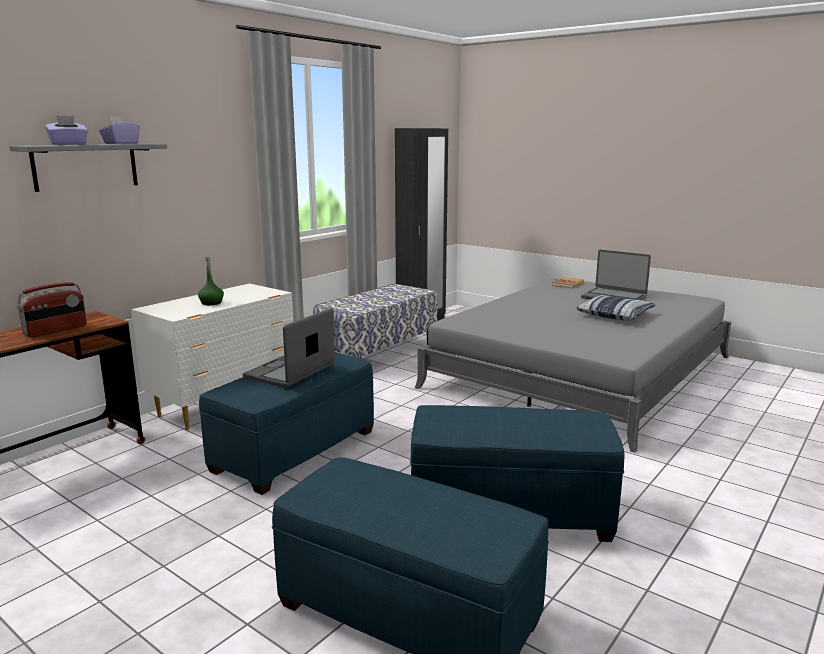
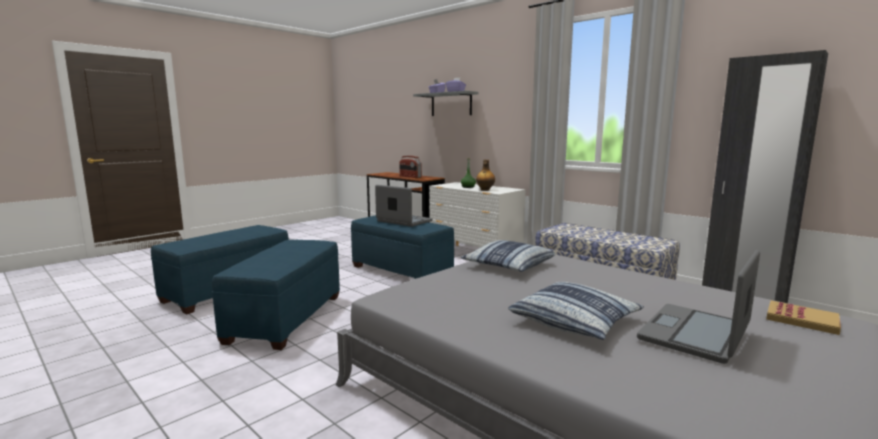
camera: 95 degrees right, 5 degrees down
none -> pillow [461,240,555,272]
none -> bottle [476,160,495,191]

